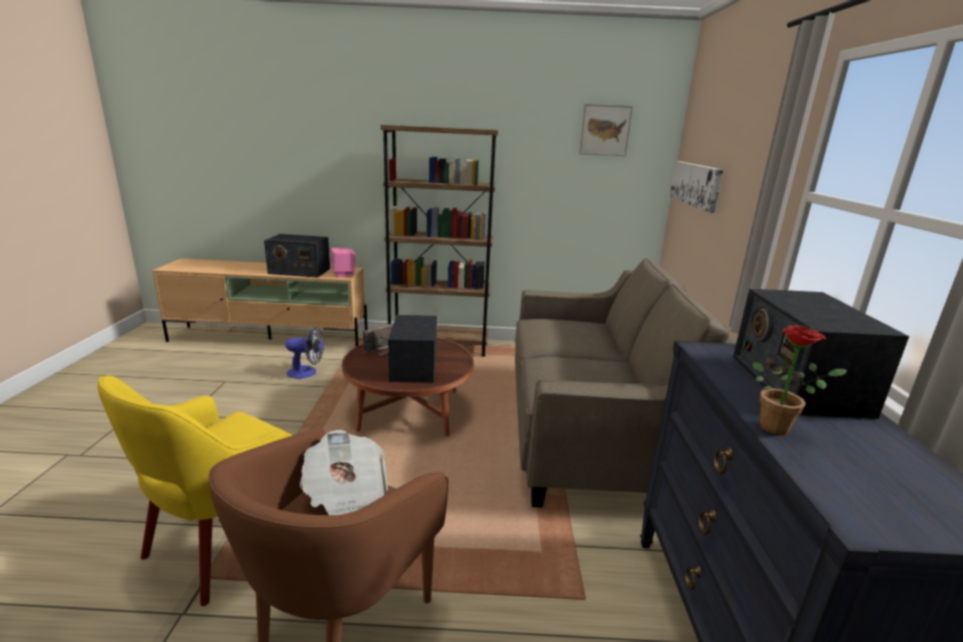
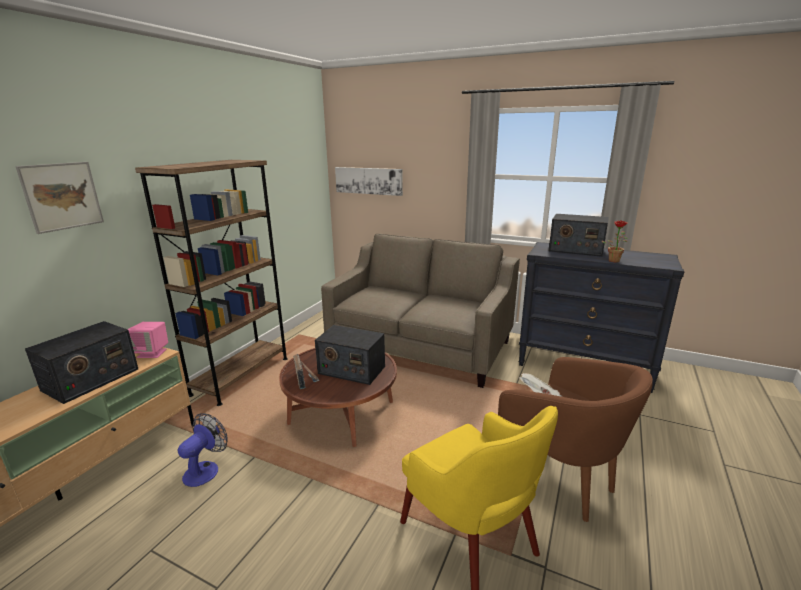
camera: 65 degrees left, 0 degrees up
picture [579,104,633,156] -> picture moved to [15,162,104,234]

